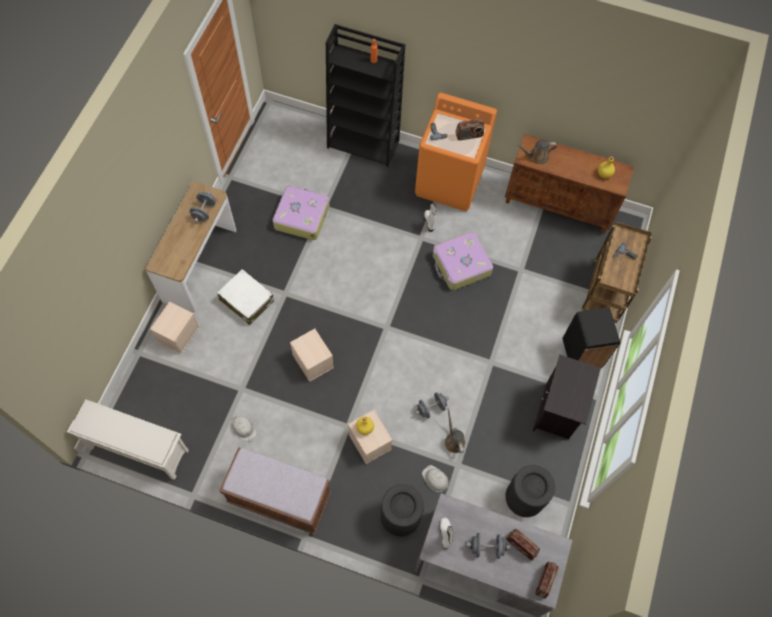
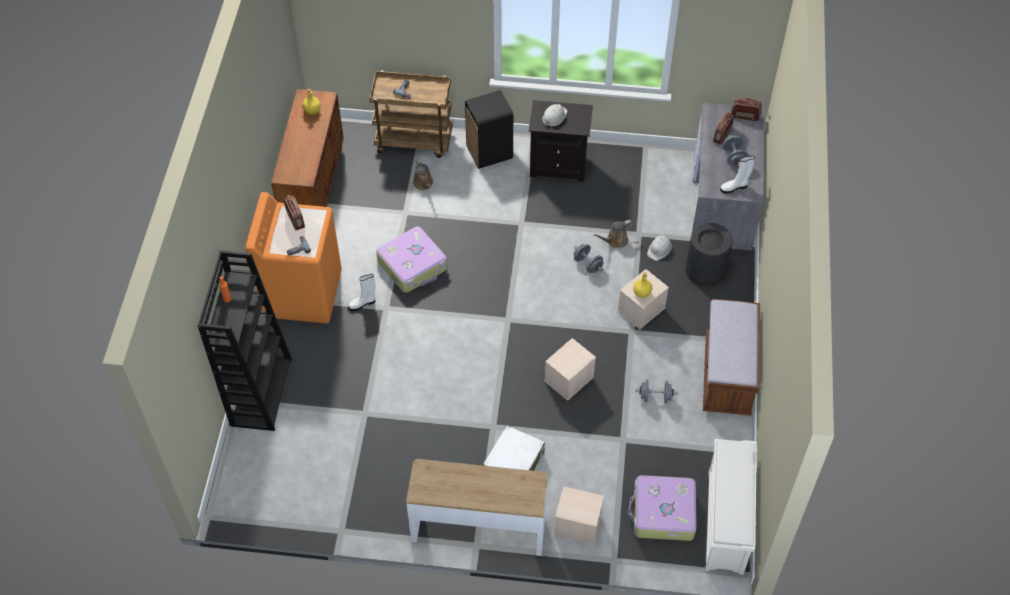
camera: 100 degrees left, 10 degrees down
grey dumbbell [190,191,216,223] -> grey dumbbell moved to [636,380,677,403]
white hard hat [231,416,257,442] -> white hard hat moved to [542,104,567,126]
suitcase [273,185,330,240] -> suitcase moved to [628,475,697,541]
black trash can [505,465,555,517] -> none
brown watering can [516,140,557,165] -> brown watering can moved to [413,159,433,190]

